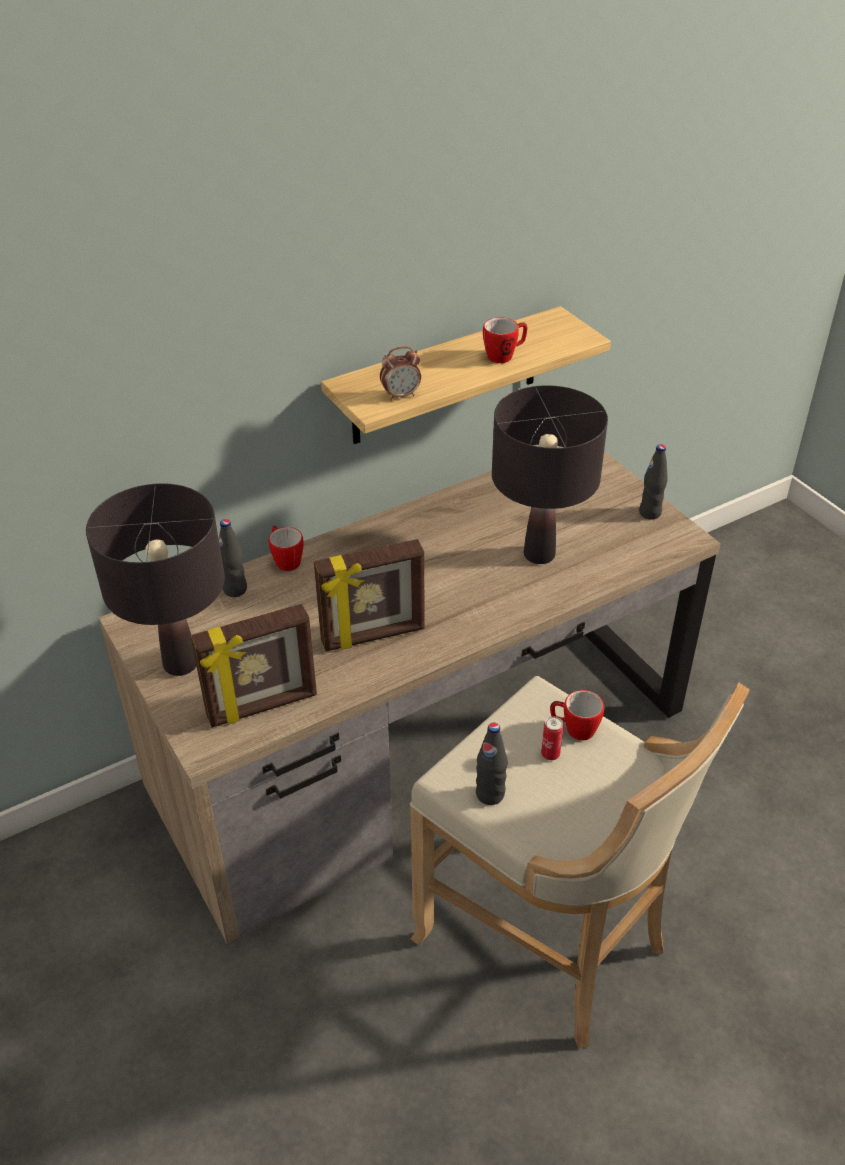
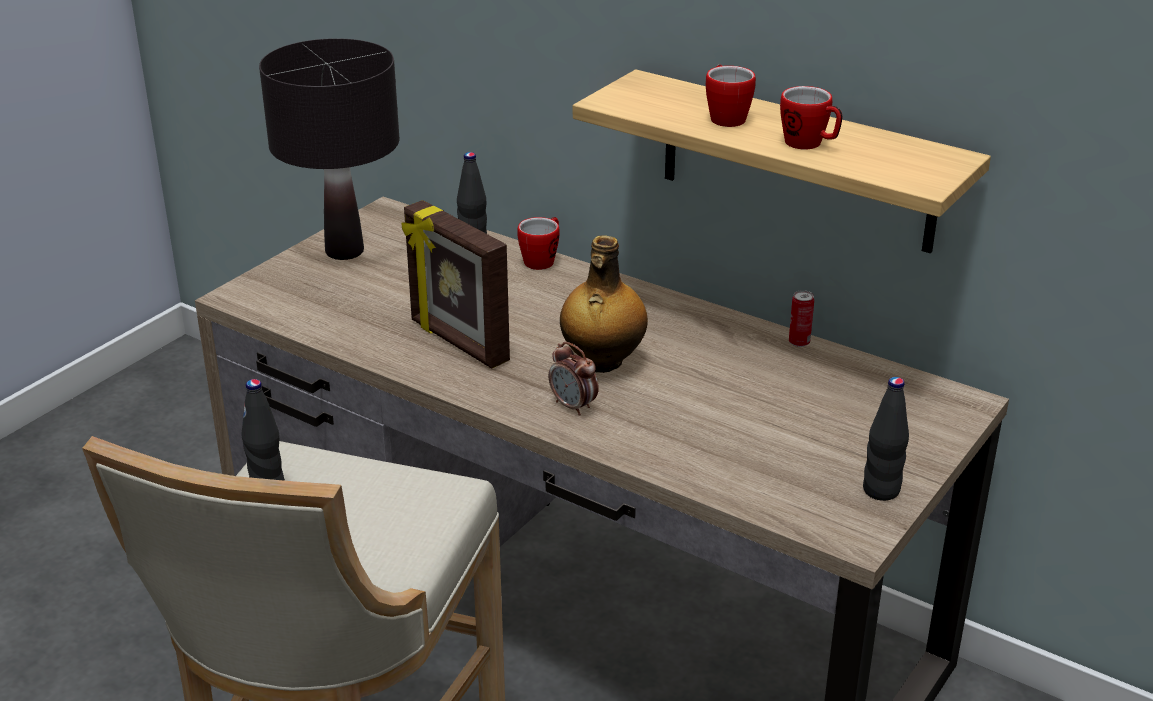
camera: 65 degrees right, 10 degrees down
picture frame [191,604,317,728] -> none
alarm clock [380,346,421,401] -> alarm clock moved to [549,342,599,416]
black table lamp [492,385,608,564] -> none
can [541,716,563,760] -> can moved to [789,290,814,347]
mug [550,690,604,741] -> mug moved to [706,65,756,127]
none -> bottle [560,236,648,373]

